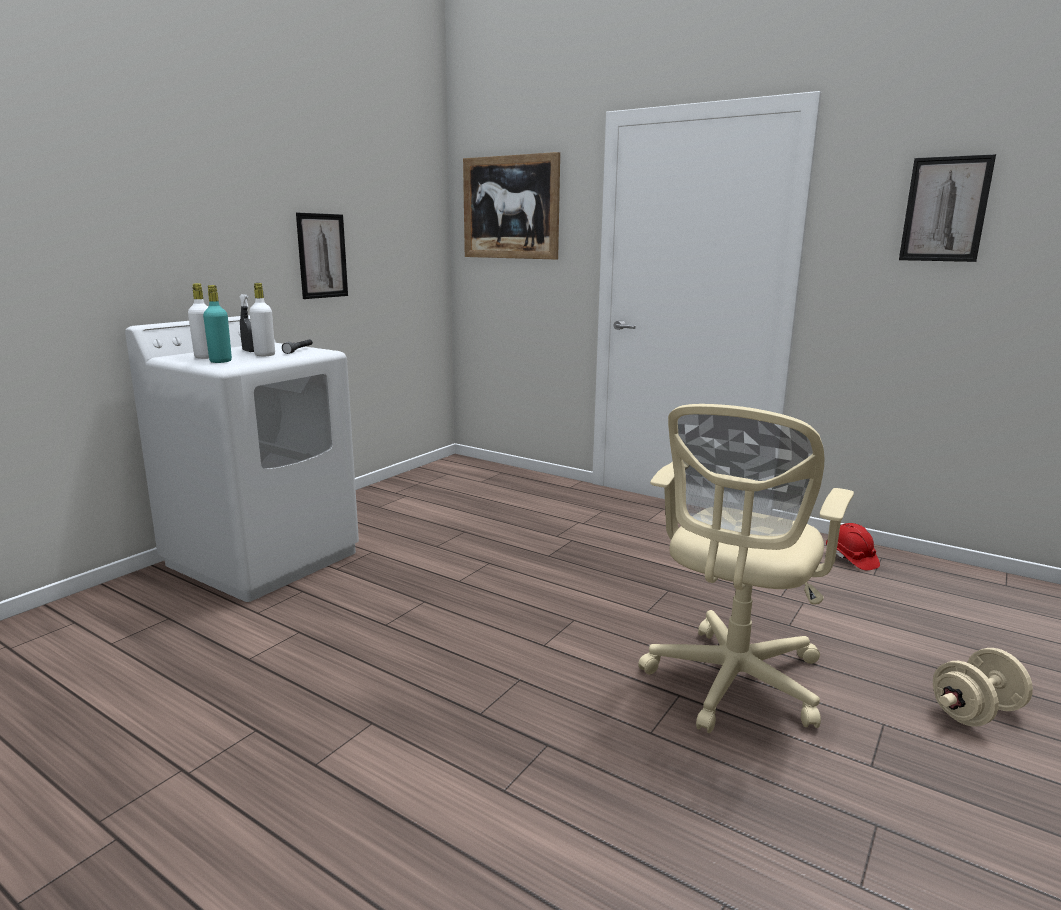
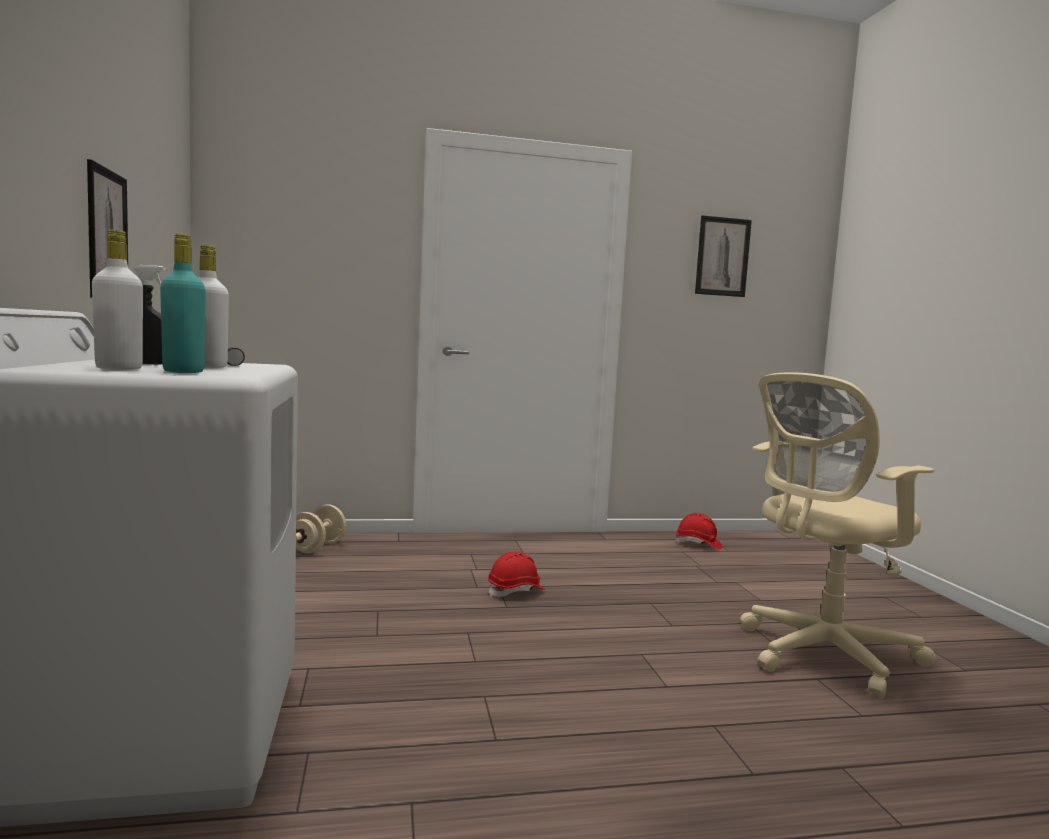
camera: 45 degrees left, 10 degrees down
picture [463,152,560,259] -> none
beige office chair [638,404,854,733] -> beige office chair turned 75 degrees clockwise [740,372,935,699]
beige dumbbell [933,648,1033,727] -> beige dumbbell moved to [296,504,346,553]
none -> red hard hat [488,551,545,597]

